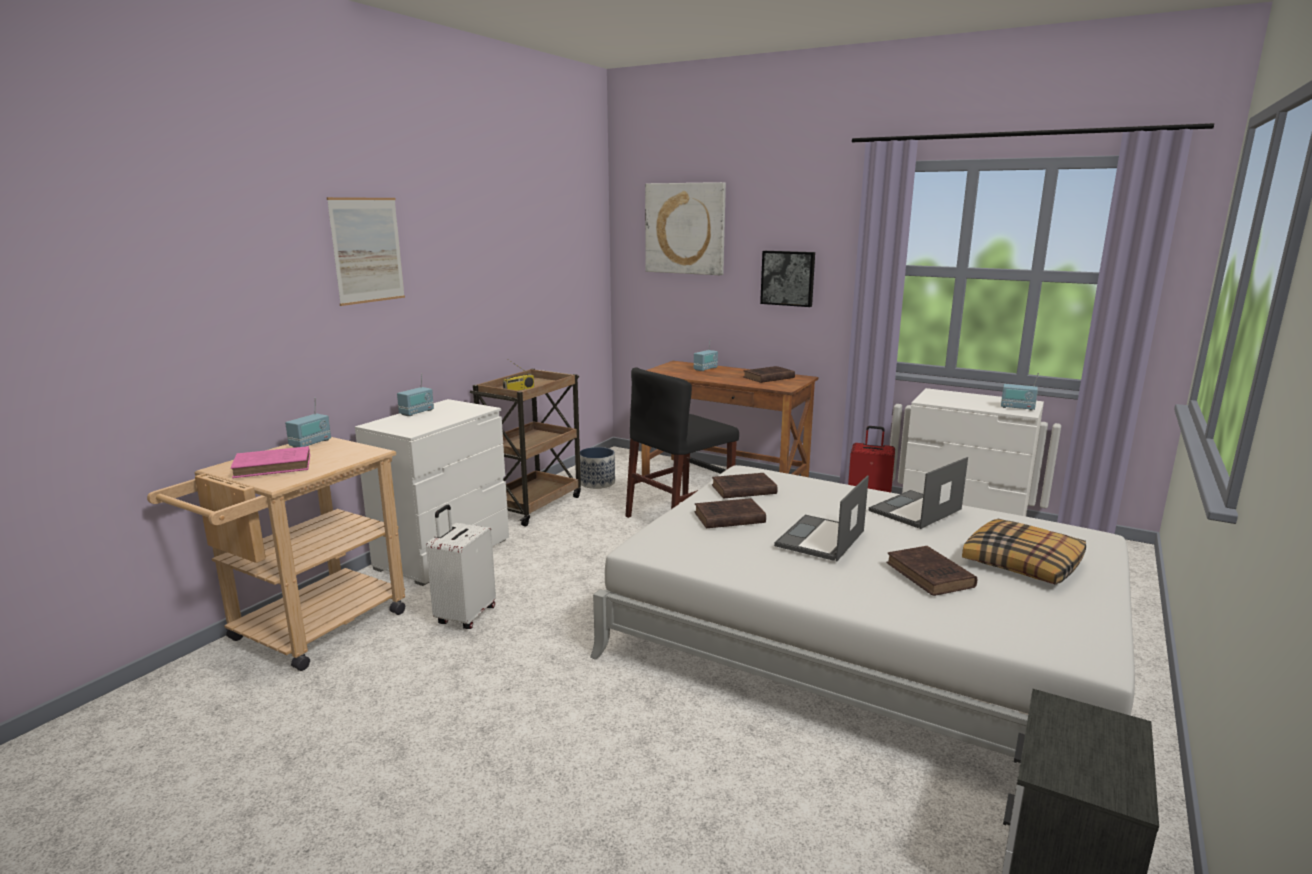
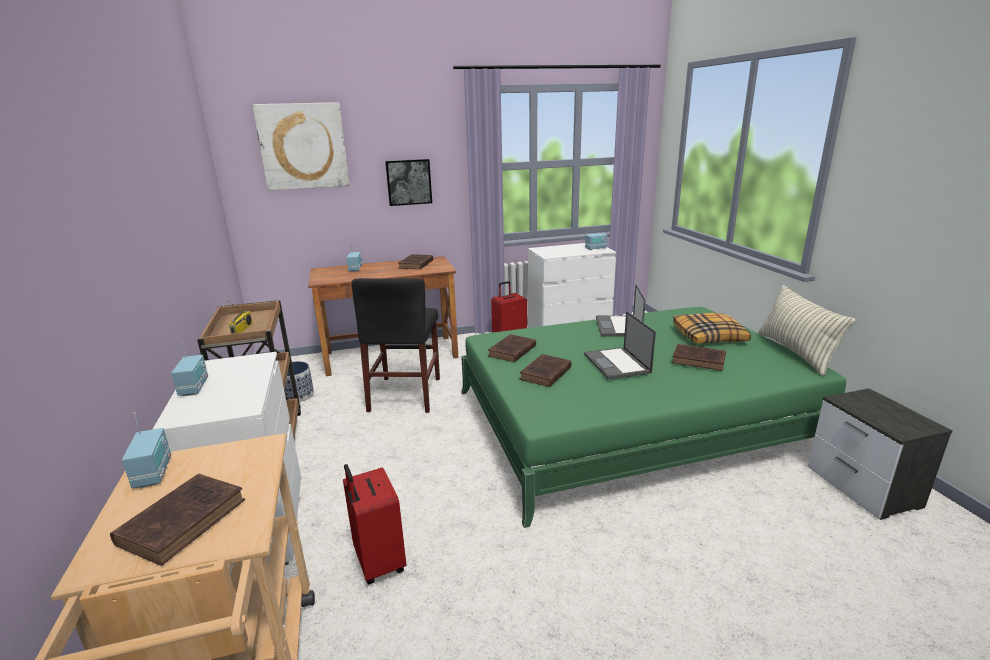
camera: 45 degrees left, 5 degrees up
pink book [231,446,310,478] -> brown book [110,474,245,566]
picture [327,197,405,306] -> none
white suitcase [426,505,496,629] -> red suitcase [343,464,406,584]
white bed [590,465,1135,757] -> green bed [461,307,846,528]
none -> pillow [758,285,856,376]

